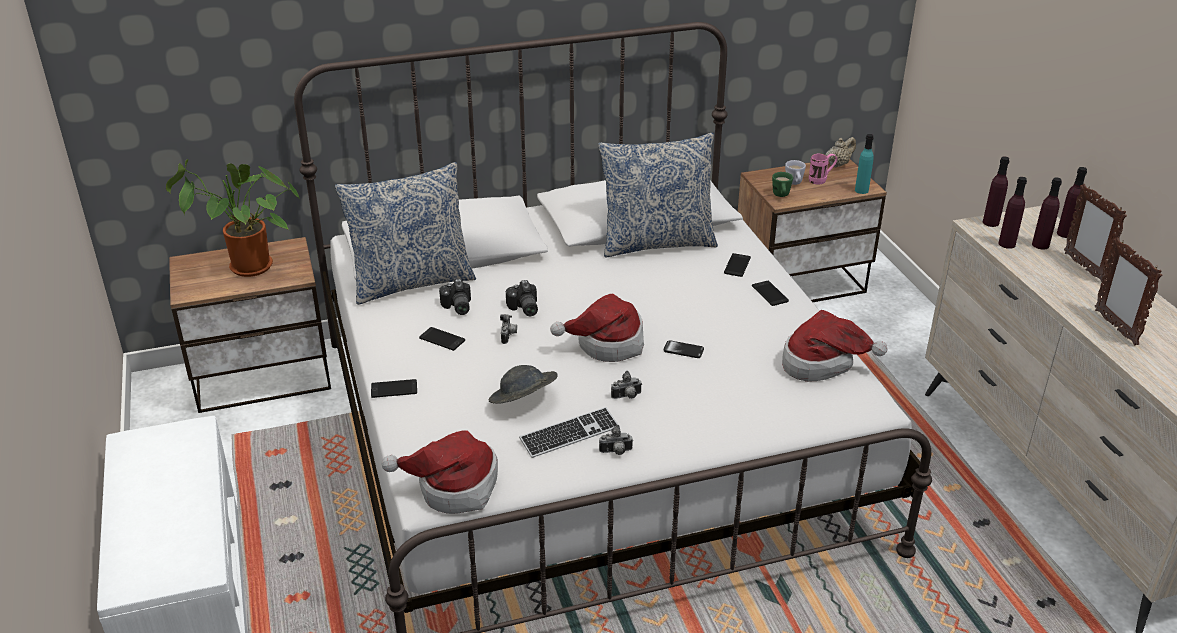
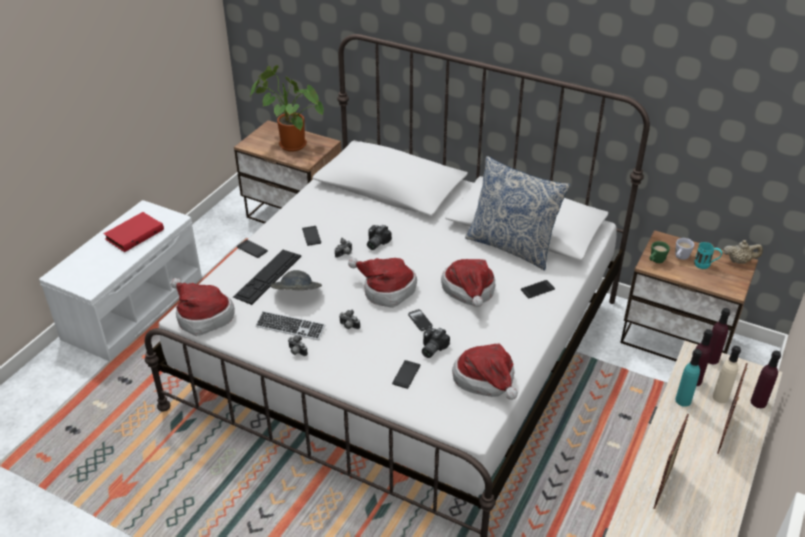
camera: 45 degrees right, 5 degrees up
pillow [335,162,476,305] -> none
camera [439,279,471,315] -> camera moved to [422,327,450,358]
phone [752,281,789,306] -> phone moved to [392,360,420,389]
pink mug [809,153,837,185] -> turquoise mug [694,242,722,269]
turquoise bottle [855,134,874,194] -> turquoise bottle moved to [675,349,702,407]
purple bottle [1032,177,1062,250] -> beige bottle [713,346,741,403]
none -> red book [103,212,164,252]
none -> keyboard [233,250,301,305]
none -> hat [441,259,495,307]

